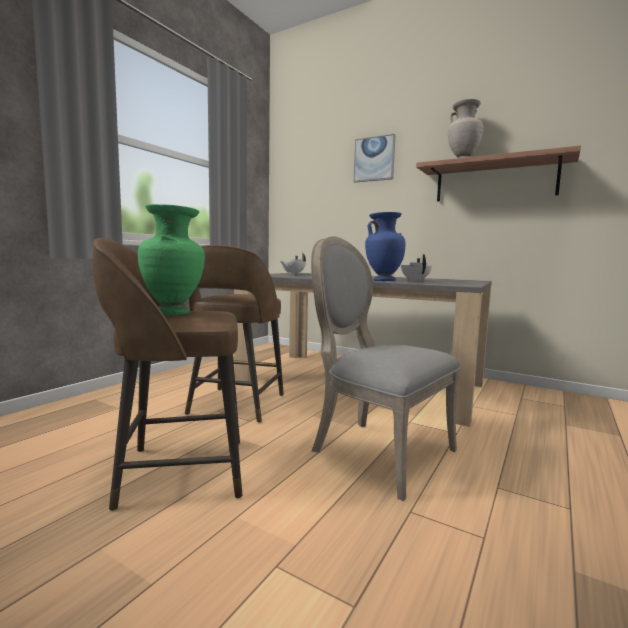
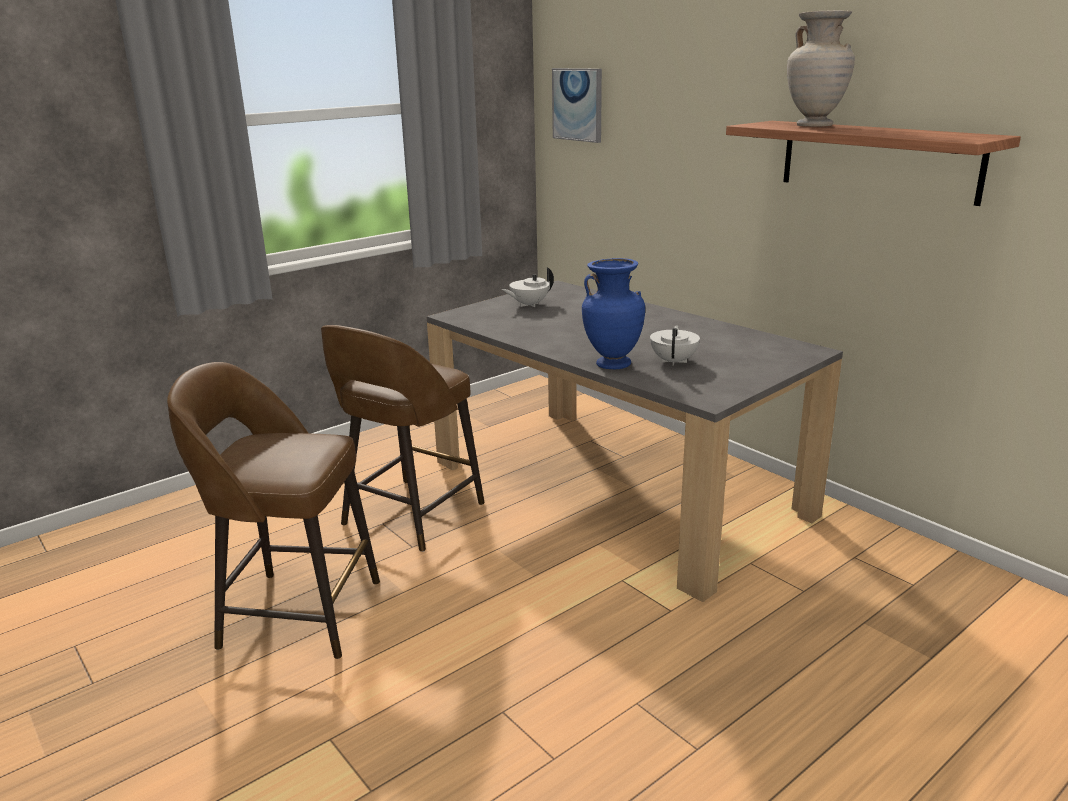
camera: 20 degrees right, 15 degrees up
green vase [138,204,205,315] -> none
grey chair [311,236,460,501] -> none
picture [354,134,396,183] -> picture moved to [552,68,602,143]

